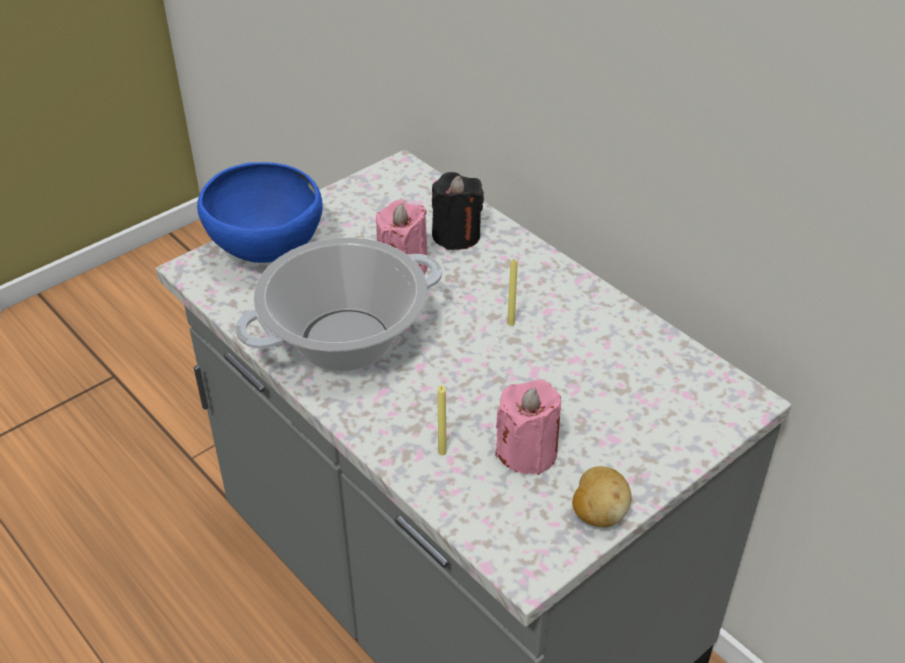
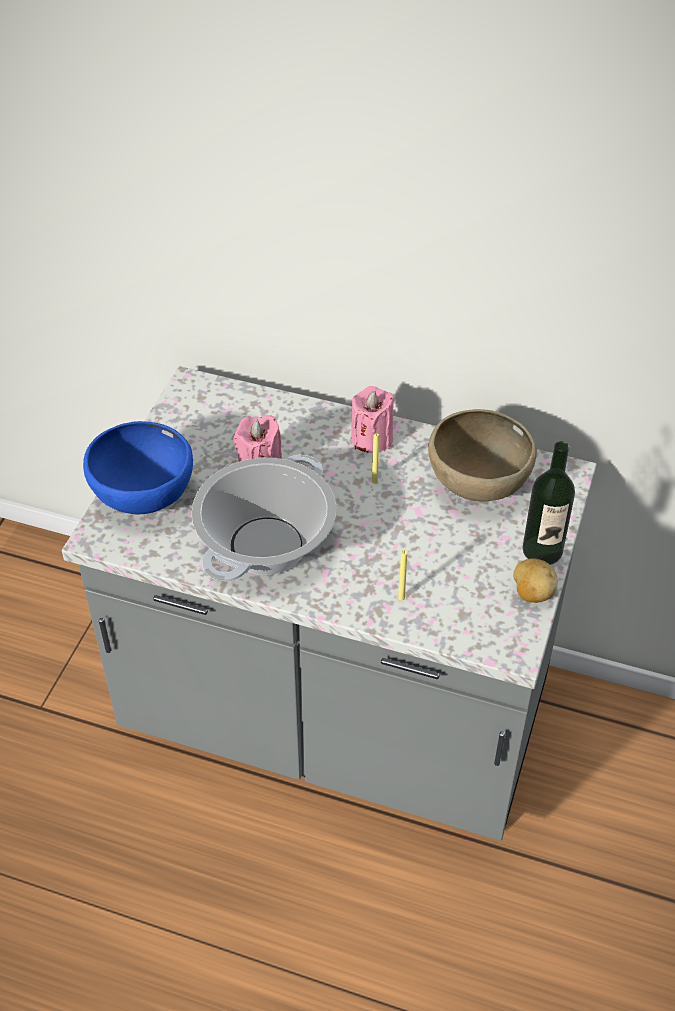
camera: 30 degrees left, 5 degrees up
black candle [432,172,484,250] -> none
pink candle [495,379,561,475] -> pink candle moved to [351,386,395,453]
none -> brown bowl [428,409,537,502]
none -> bottle [522,441,575,565]

